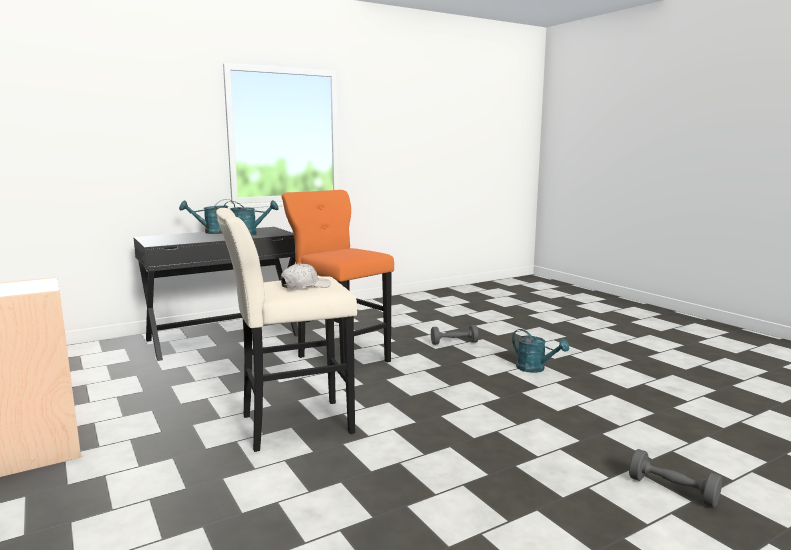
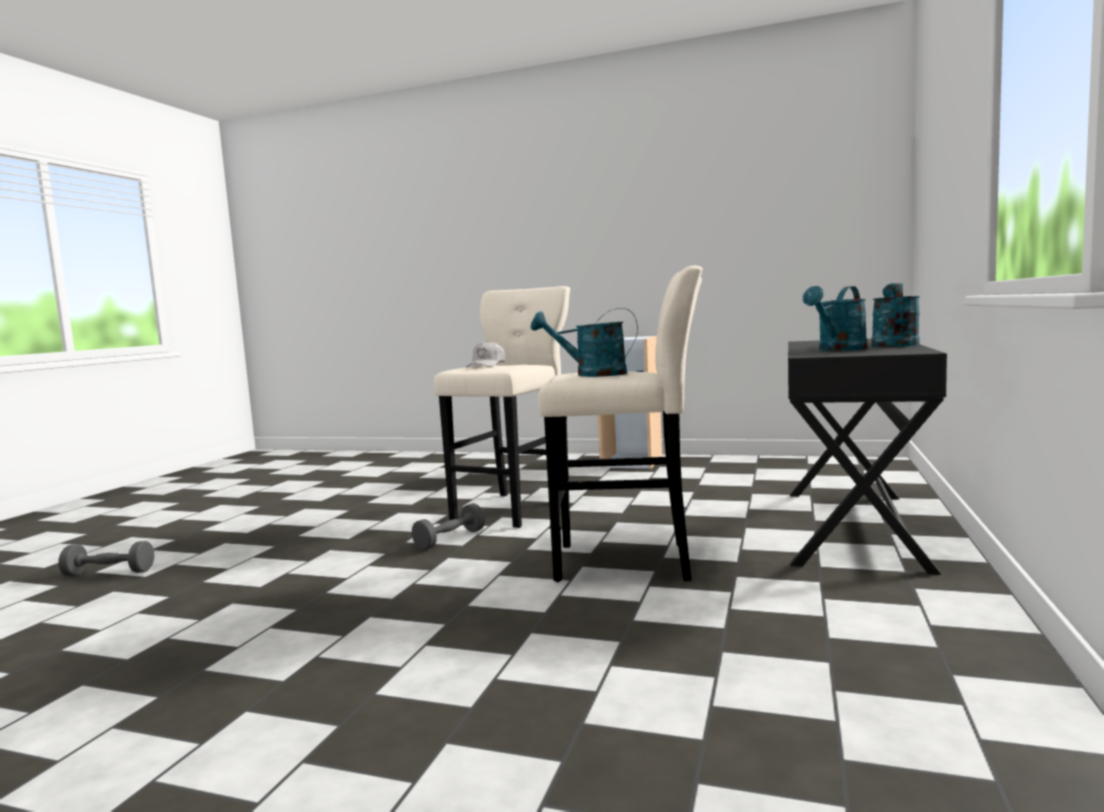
camera: 140 degrees right, 5 degrees down
orange stool [281,190,394,371] -> beige stool [538,265,703,582]
grey dumbbell [431,325,479,345] -> grey dumbbell moved to [412,503,485,550]
turquoise watering can [512,329,569,373] -> turquoise watering can moved to [531,308,638,377]

